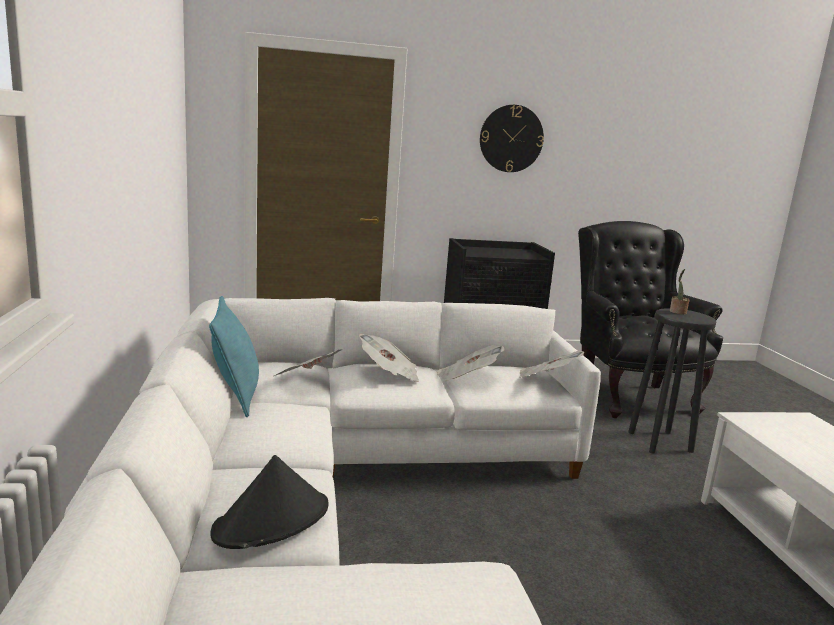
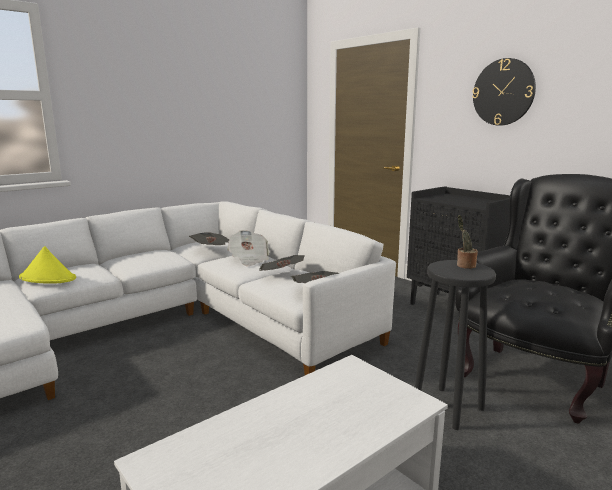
camera: 60 degrees right, 0 degrees up
turquoise pillow [209,296,259,417] -> none
black hat [211,455,329,549] -> yellow hat [19,246,76,283]

